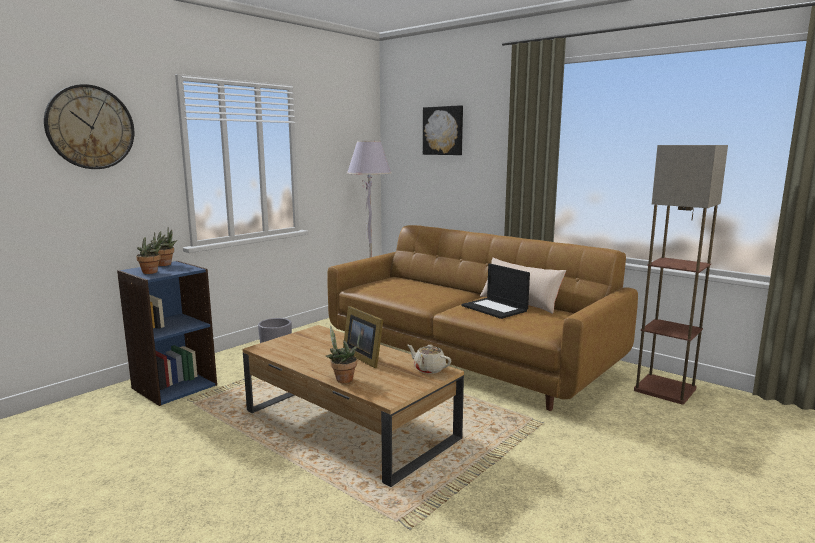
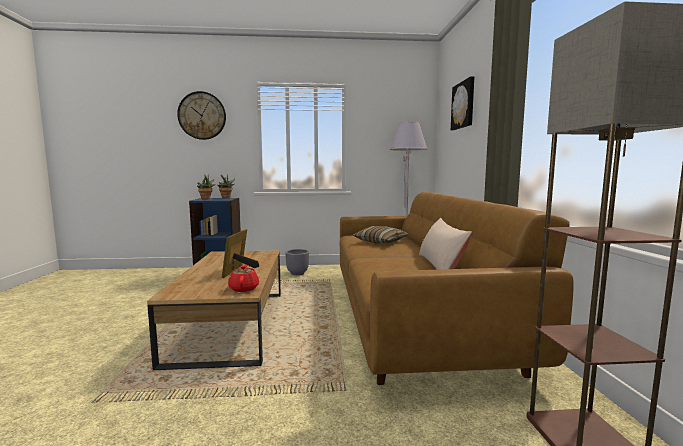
camera: 45 degrees right, 5 degrees down
potted plant [325,325,357,383] -> none
beige teapot [407,345,451,374] -> red teapot [228,264,259,292]
laptop [461,263,530,319] -> none
none -> pillow [353,226,408,243]

